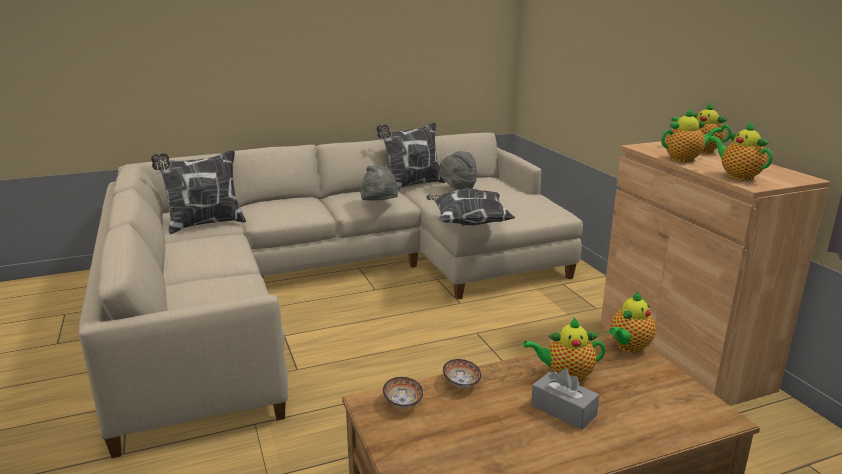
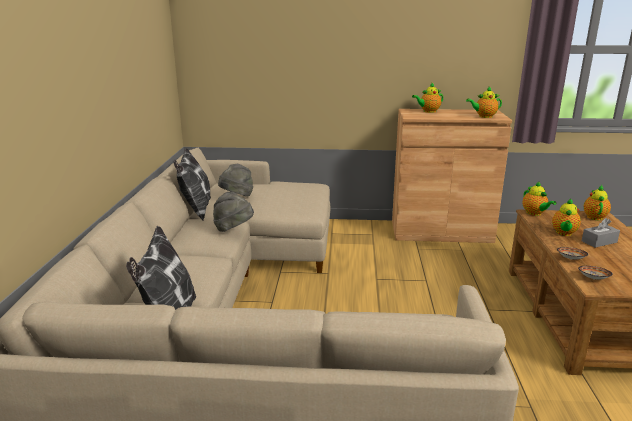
camera: 65 degrees left, 0 degrees up
pillow [426,188,516,226] -> none
teapot [661,108,723,162] -> teapot moved to [584,185,611,220]

